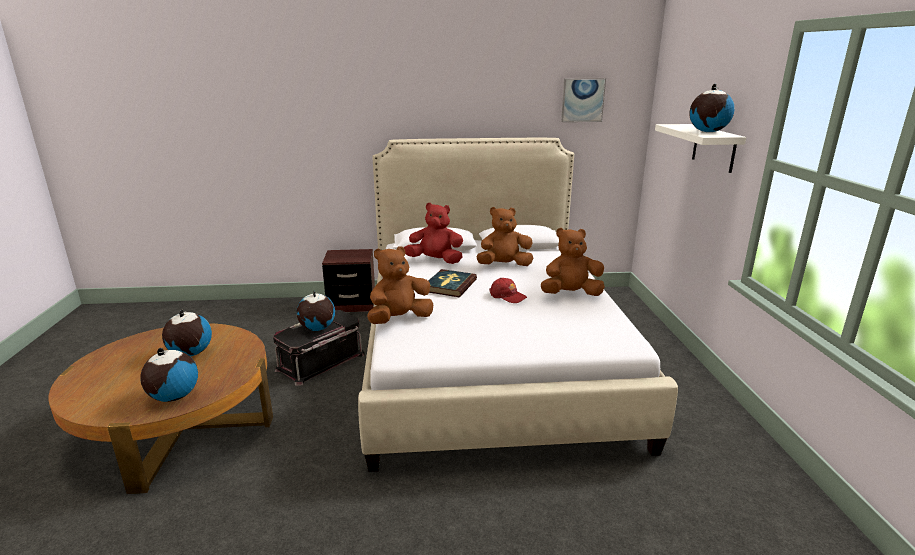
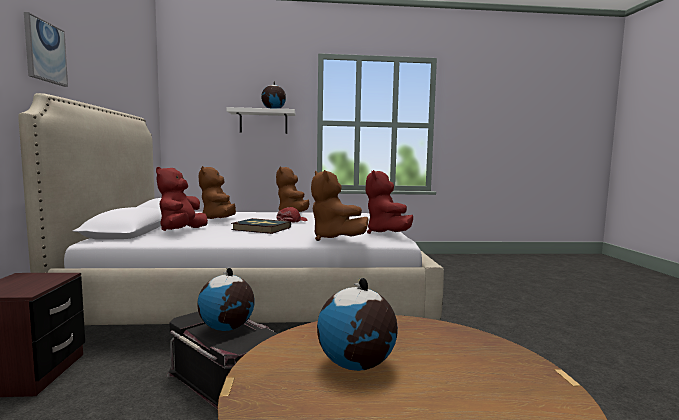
camera: 90 degrees left, 15 degrees down
globe [140,348,198,402] -> none
picture [561,78,606,122] -> picture moved to [24,12,68,87]
none -> red plush toy [366,170,413,234]

